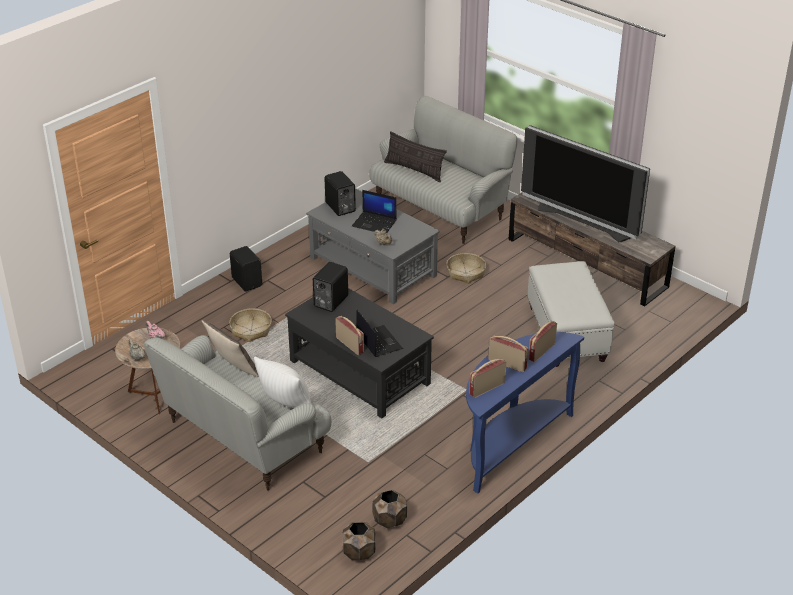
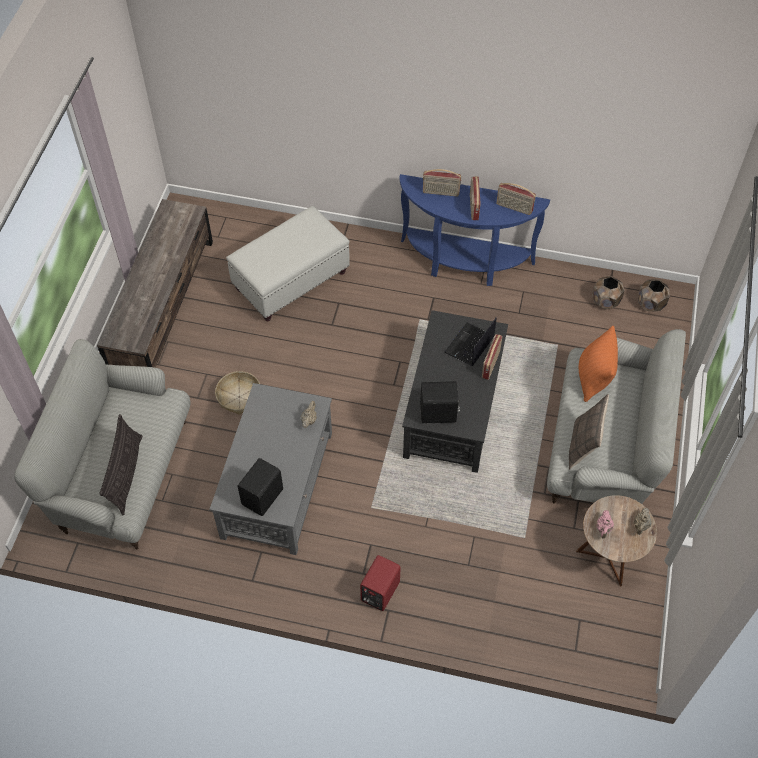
camera: 120 degrees left, 20 degrees up
basket [229,308,272,342] -> none
black speaker [230,246,262,292] -> red speaker [360,555,401,611]
white pillow [254,357,311,408] -> orange pillow [579,326,618,402]
laptop [352,190,397,233] -> none
television [521,125,650,242] -> none

